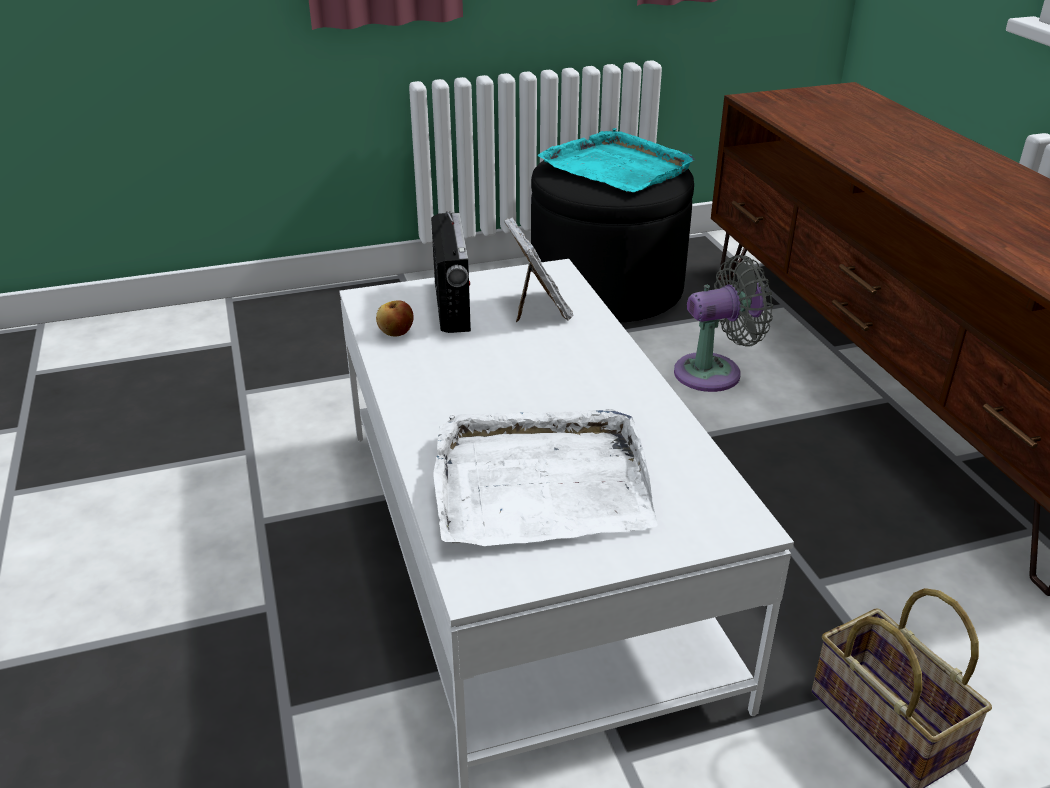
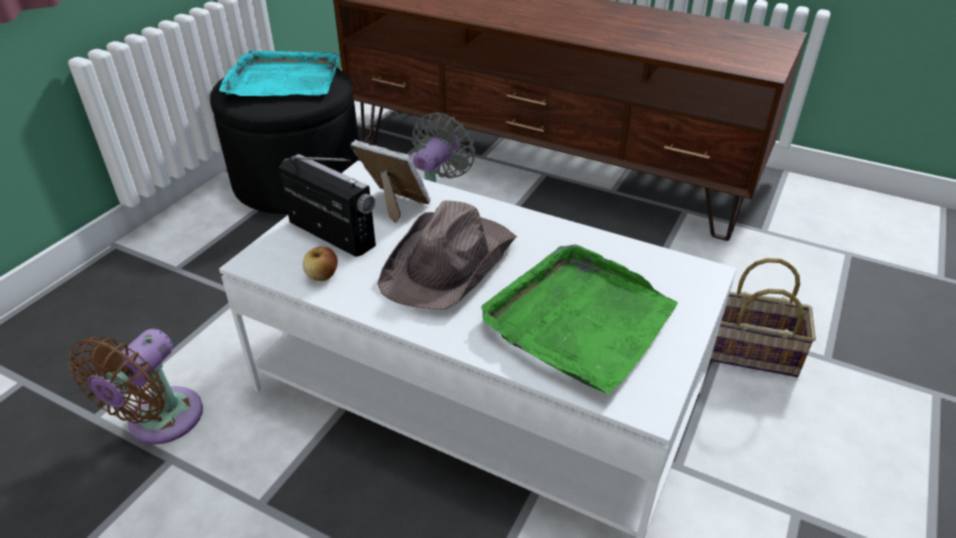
camera: 45 degrees left, 5 degrees up
white tray [433,409,658,546] -> green tray [481,245,678,394]
none -> brown fan [68,329,203,445]
none -> brown hat [377,200,517,310]

